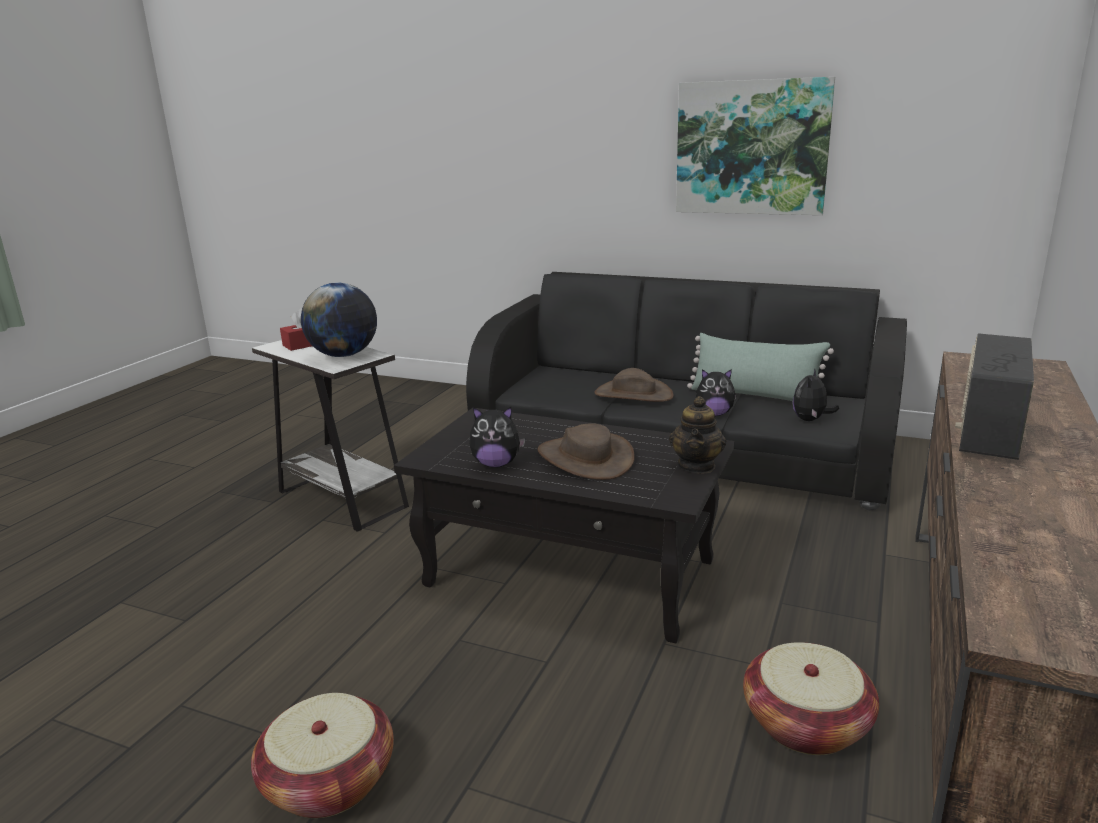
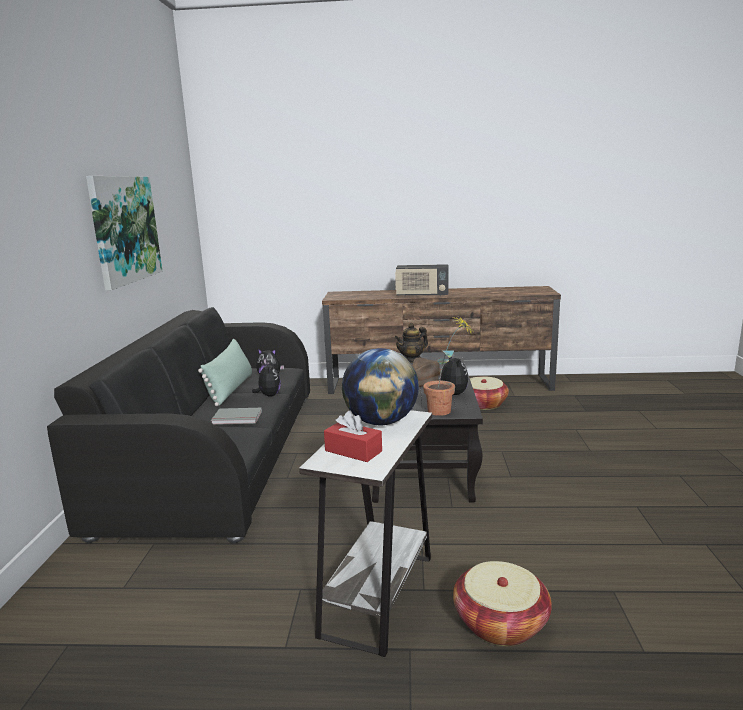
camera: 110 degrees left, 5 degrees down
basket [251,693,394,818] -> basket moved to [453,561,552,646]
brown hat [594,368,674,402] -> grey book [211,408,262,425]
teapot [669,396,726,474] -> teapot turned 150 degrees clockwise [395,323,428,363]
none -> potted plant [423,316,473,416]

